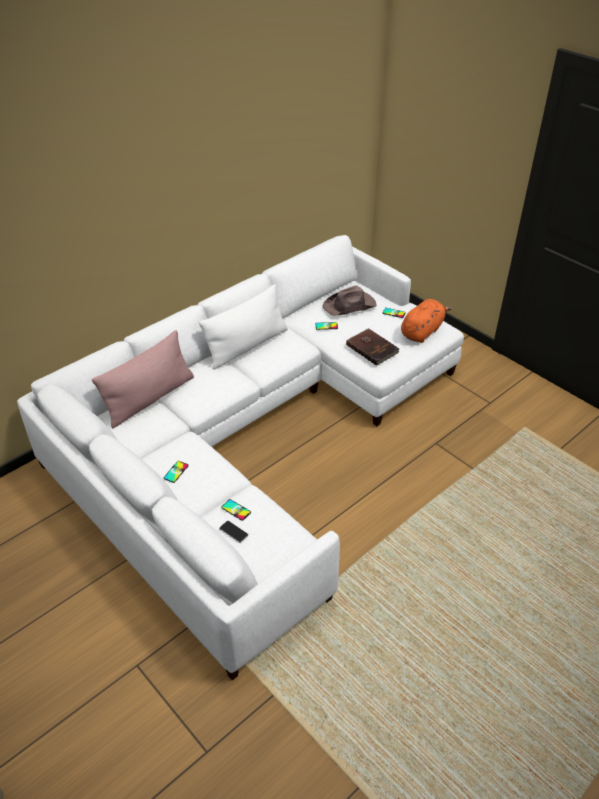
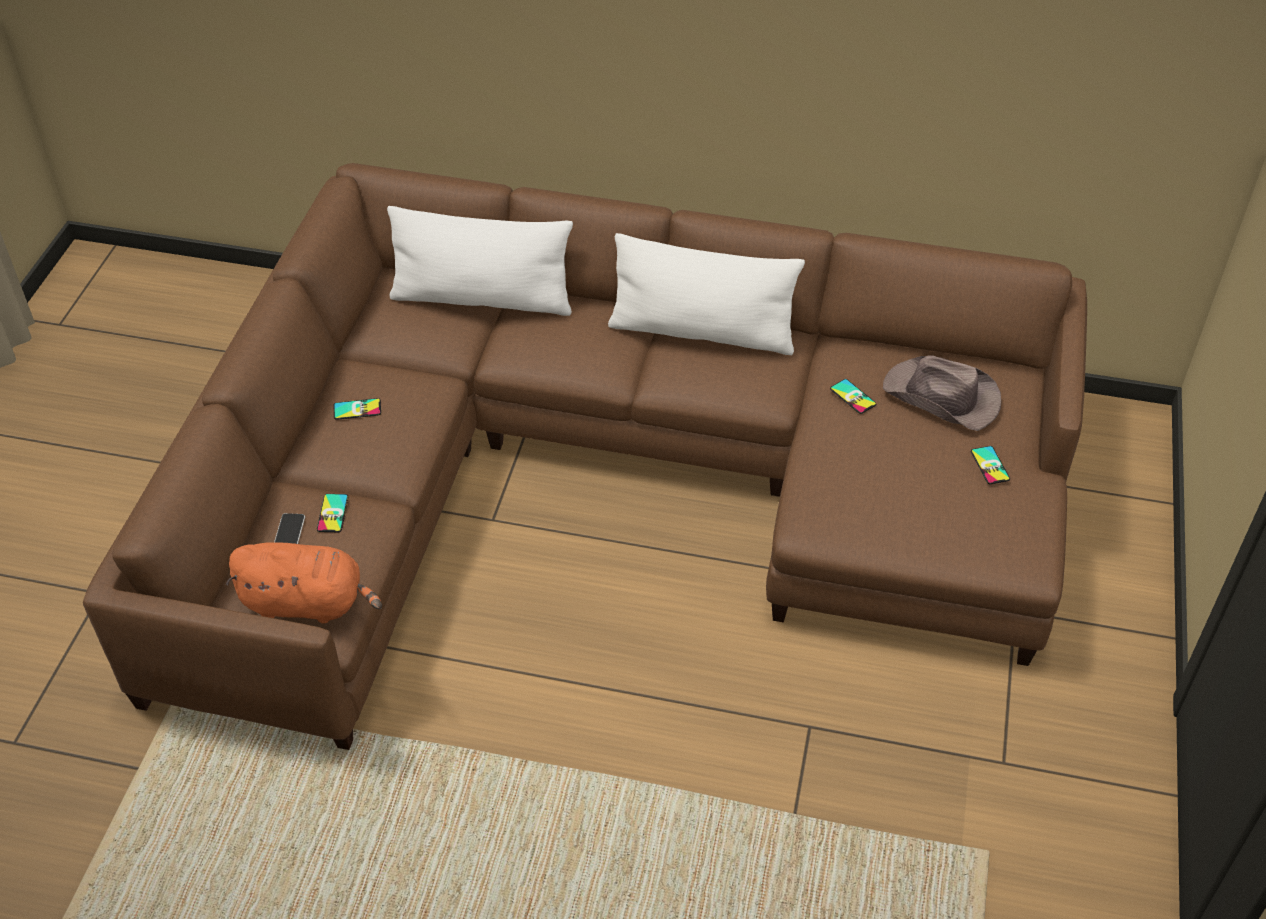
camera: 55 degrees right, 5 degrees up
white sofa [17,235,464,681] -> brown sofa [83,163,1087,750]
pink pillow [92,330,194,428] -> white pillow [387,206,573,316]
brown book [346,328,399,366] -> none
orange plush toy [401,299,452,343] -> orange plush toy moved to [226,542,382,624]

